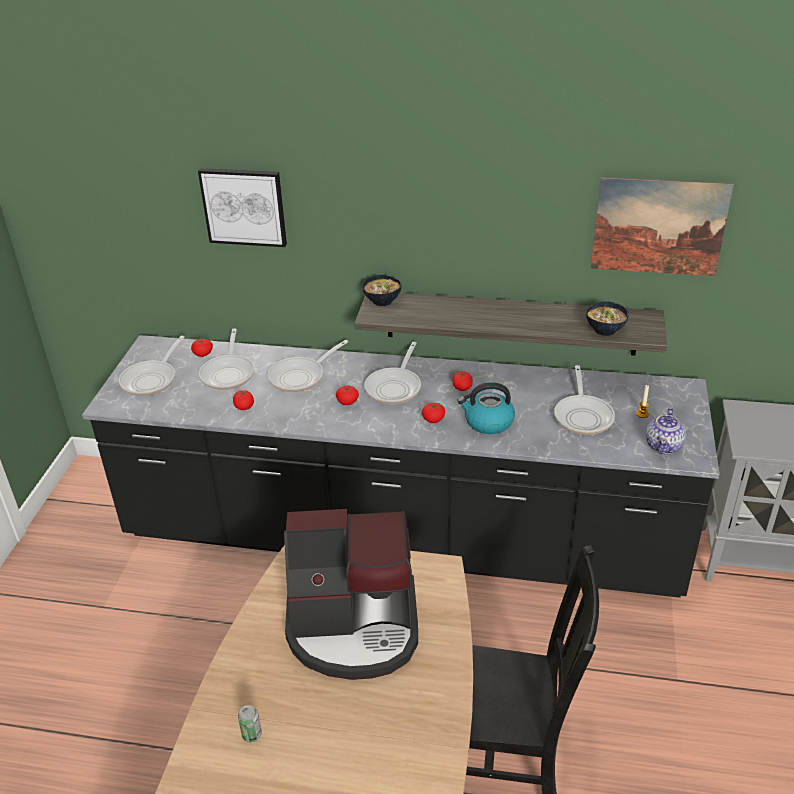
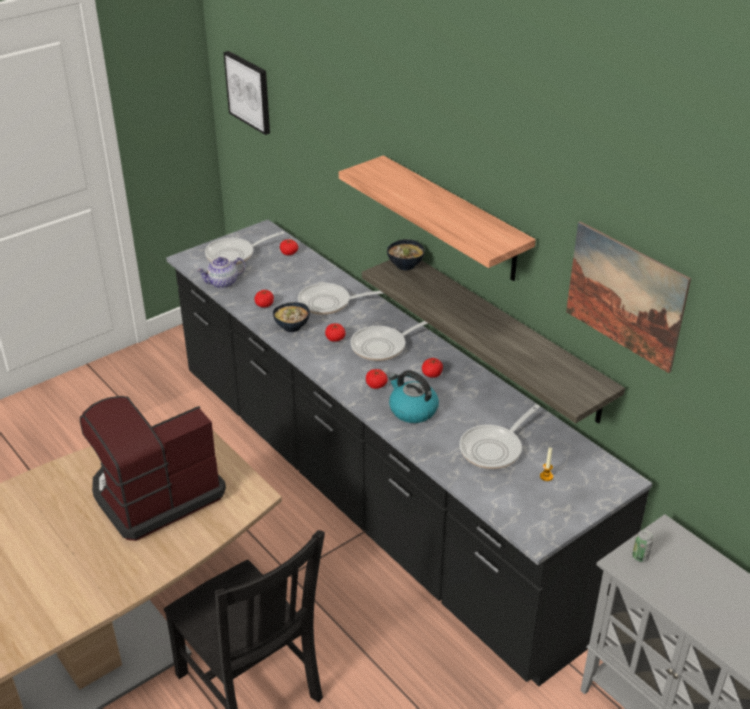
camera: 40 degrees right, 0 degrees up
picture [198,168,287,247] -> picture moved to [223,51,270,135]
frying pan [199,329,254,390] -> none
can [238,705,262,742] -> can moved to [632,530,653,562]
coffee machine [284,509,418,680] -> coffee machine turned 105 degrees clockwise [80,396,226,541]
bowl [586,301,629,336] -> bowl moved to [273,302,310,332]
teapot [646,408,686,454] -> teapot moved to [197,257,245,289]
none -> shelf [339,155,536,281]

